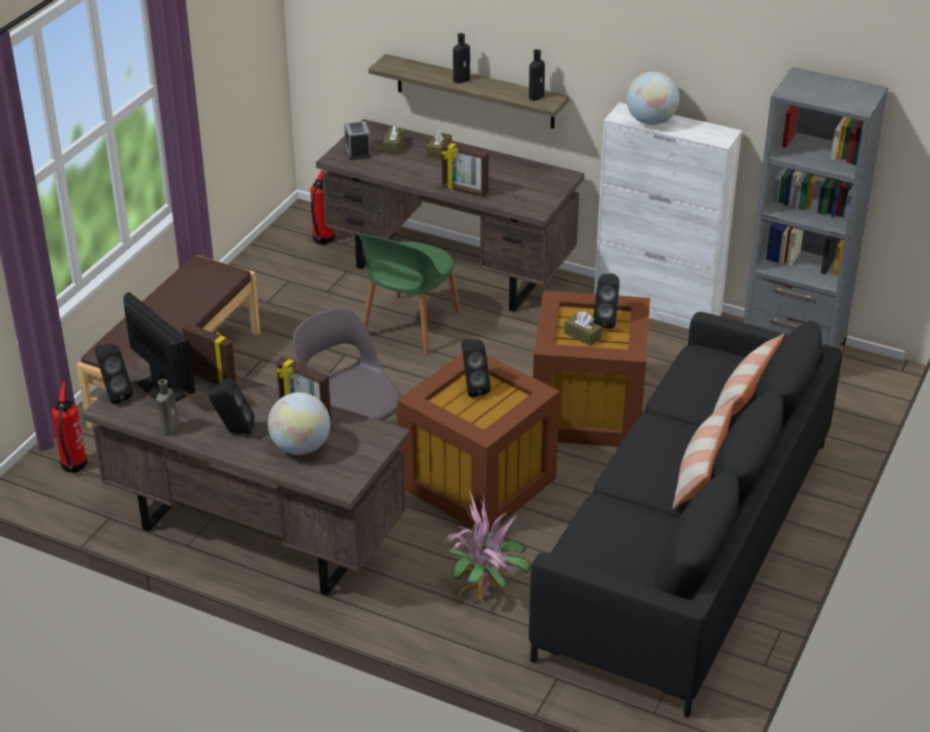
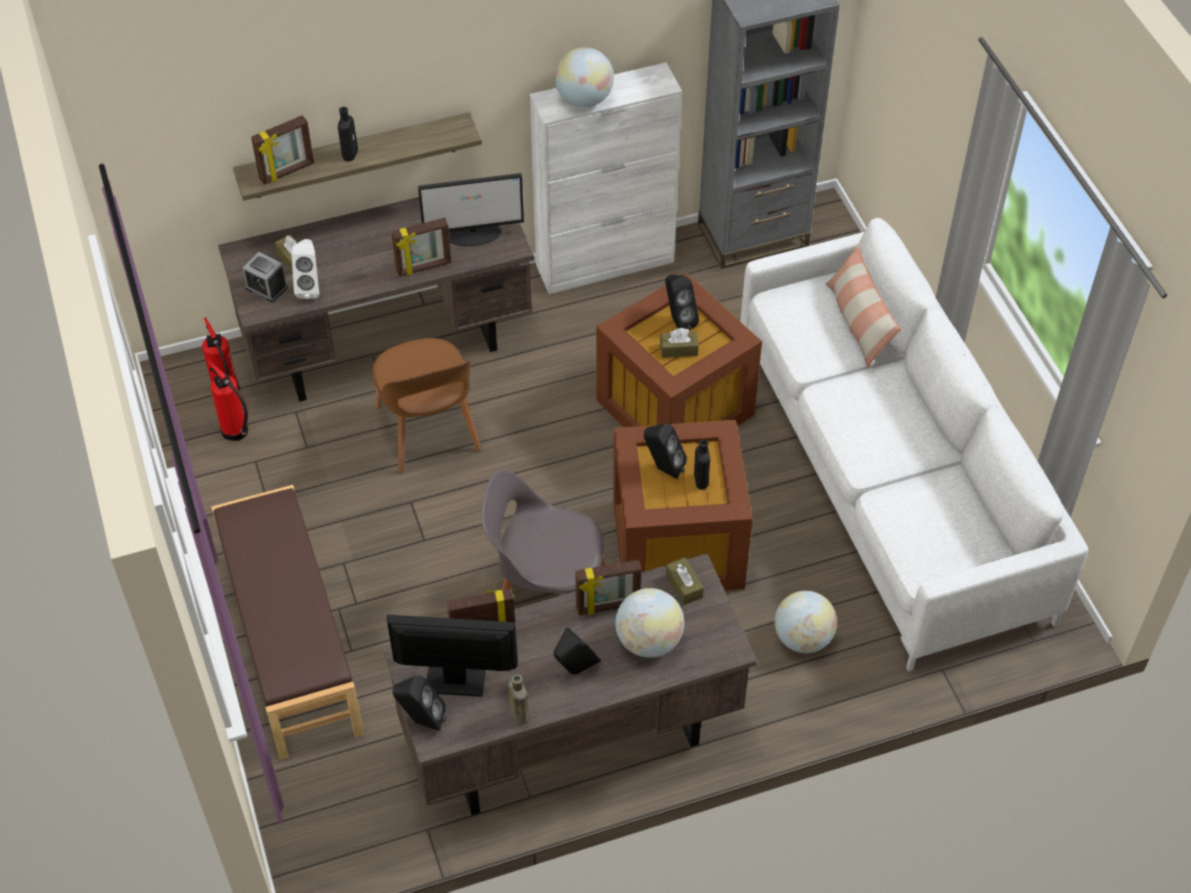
camera: 45 degrees left, 15 degrees up
fire extinguisher [52,382,87,473] -> fire extinguisher moved to [207,360,248,441]
green chair [359,234,460,355] -> brown chair [372,338,481,473]
brown tissue box [427,129,452,160] -> brown tissue box moved to [666,557,704,605]
potted plant [441,492,531,603] -> globe [775,591,837,653]
black bottle [529,49,545,101] -> black bottle moved to [694,439,710,490]
black sofa [529,312,842,718] -> white sofa [740,218,1088,672]
pillow [672,401,734,509] -> none
none -> picture frame [251,115,314,184]
none -> white speaker [292,239,319,299]
none -> monitor [418,173,524,246]

